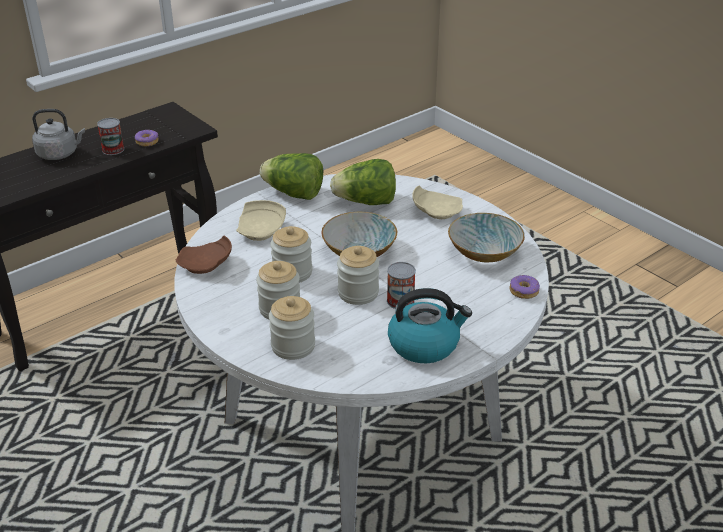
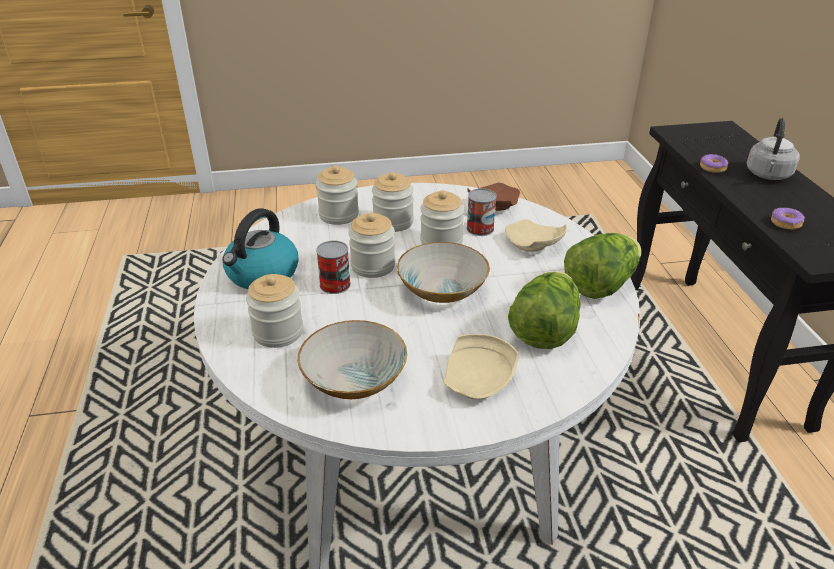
camera: 120 degrees right, 0 degrees up
can [97,118,124,155] -> can moved to [467,189,497,236]
donut [509,275,540,299] -> donut moved to [700,154,728,173]
none -> jar [246,274,303,348]

